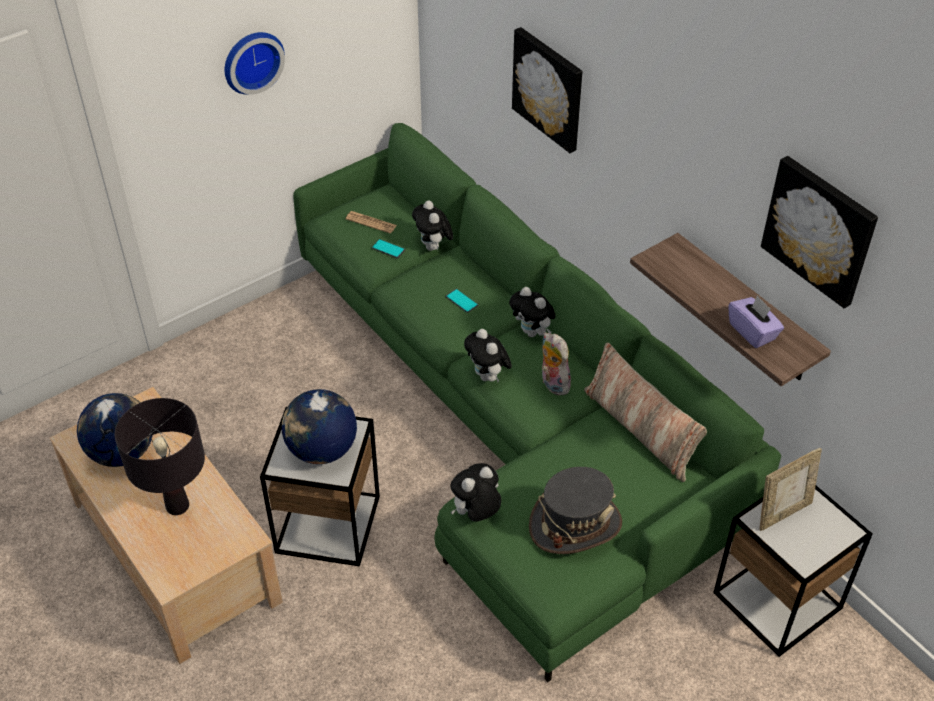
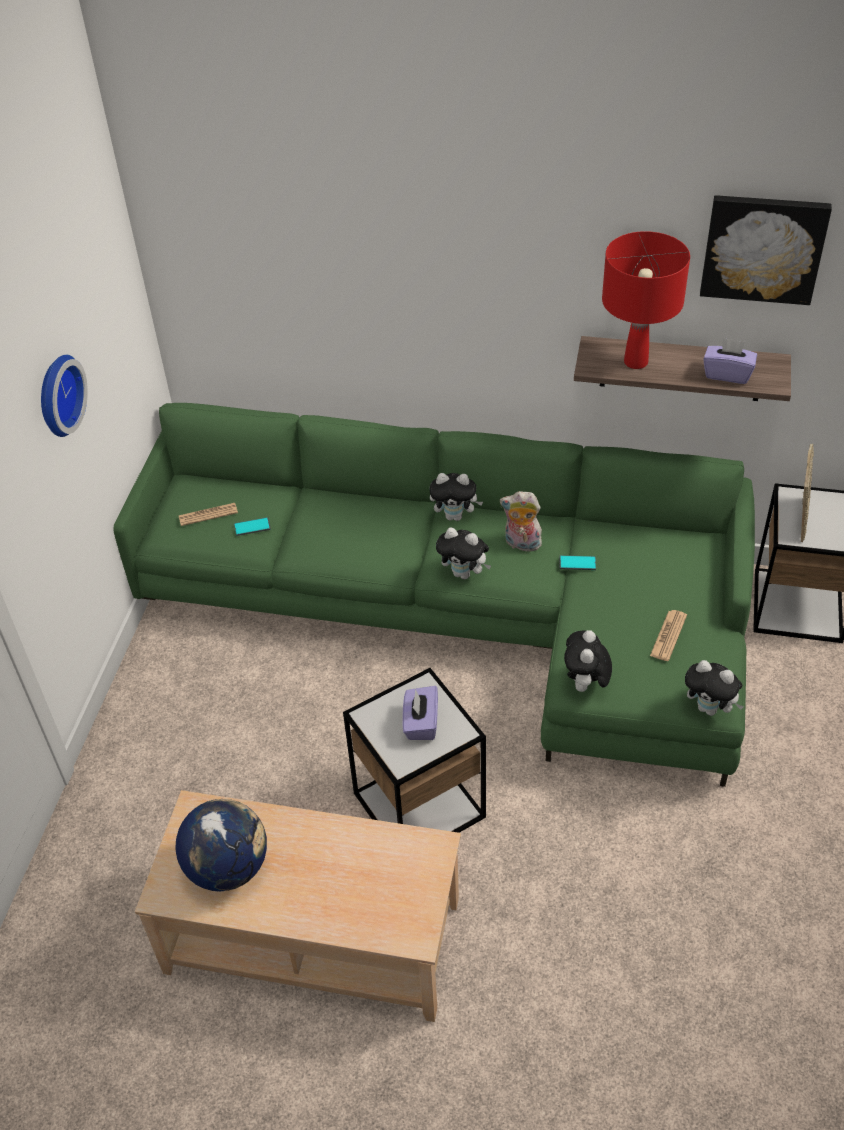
camera: 40 degrees left, 0 degrees up
black table lamp [115,398,205,515] -> none
globe [282,389,357,464] -> purple tissue box [402,686,438,740]
plush toy [412,201,453,251] -> plush toy moved to [685,660,744,716]
phone [445,289,478,313] -> phone moved to [559,555,596,570]
picture [512,27,582,153] -> none
grey hat [529,467,622,554] -> newspaper [650,610,687,661]
pillow [584,343,707,482] -> none
none -> red table lamp [602,231,690,369]

